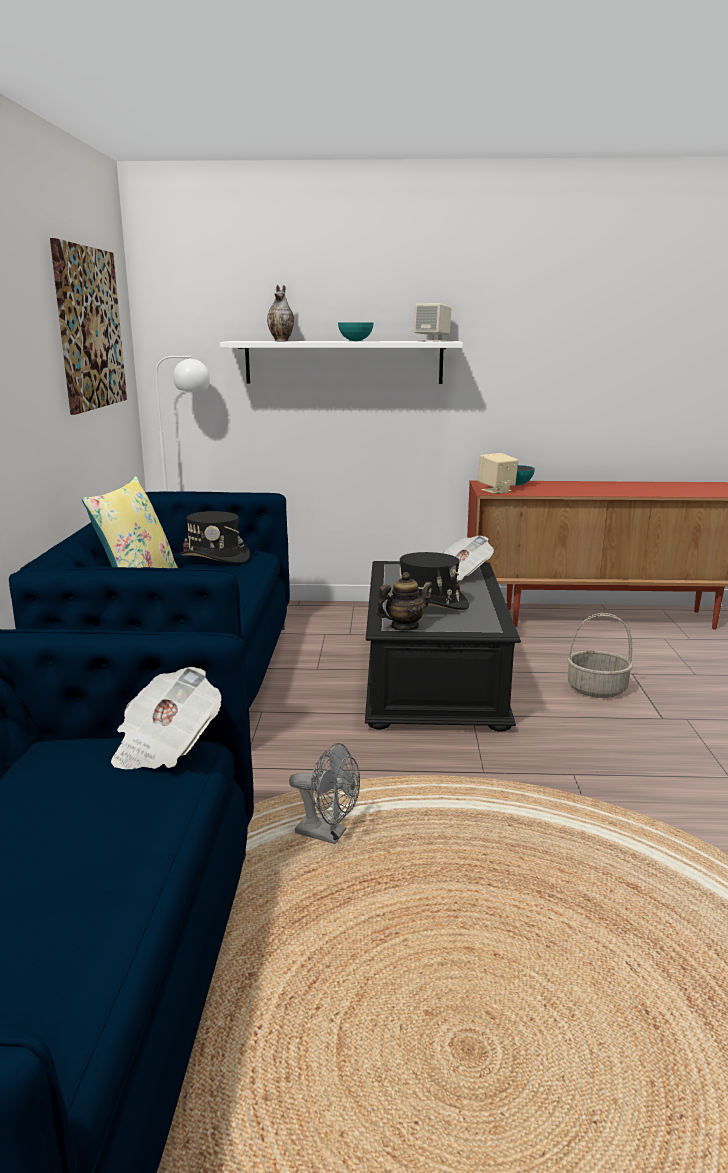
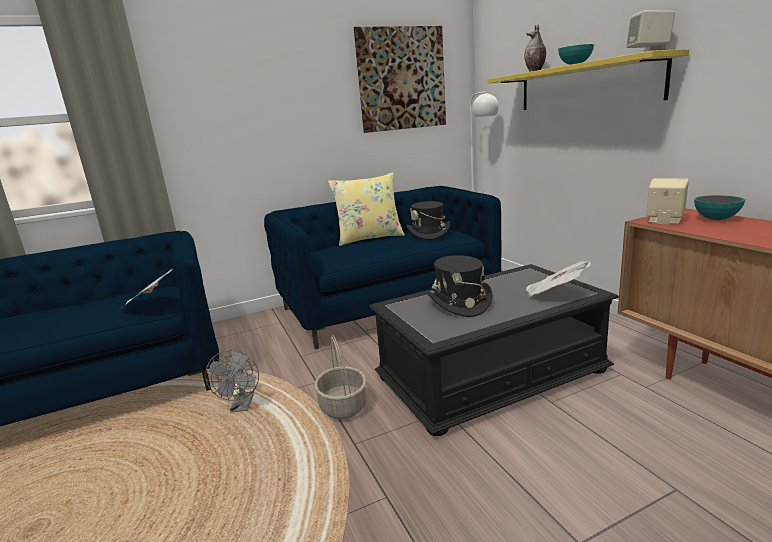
camera: 65 degrees right, 0 degrees up
white shelf [220,341,463,384] -> yellow shelf [488,49,689,110]
teapot [376,572,433,631] -> none
basket [567,613,633,698] -> basket moved to [314,335,367,419]

